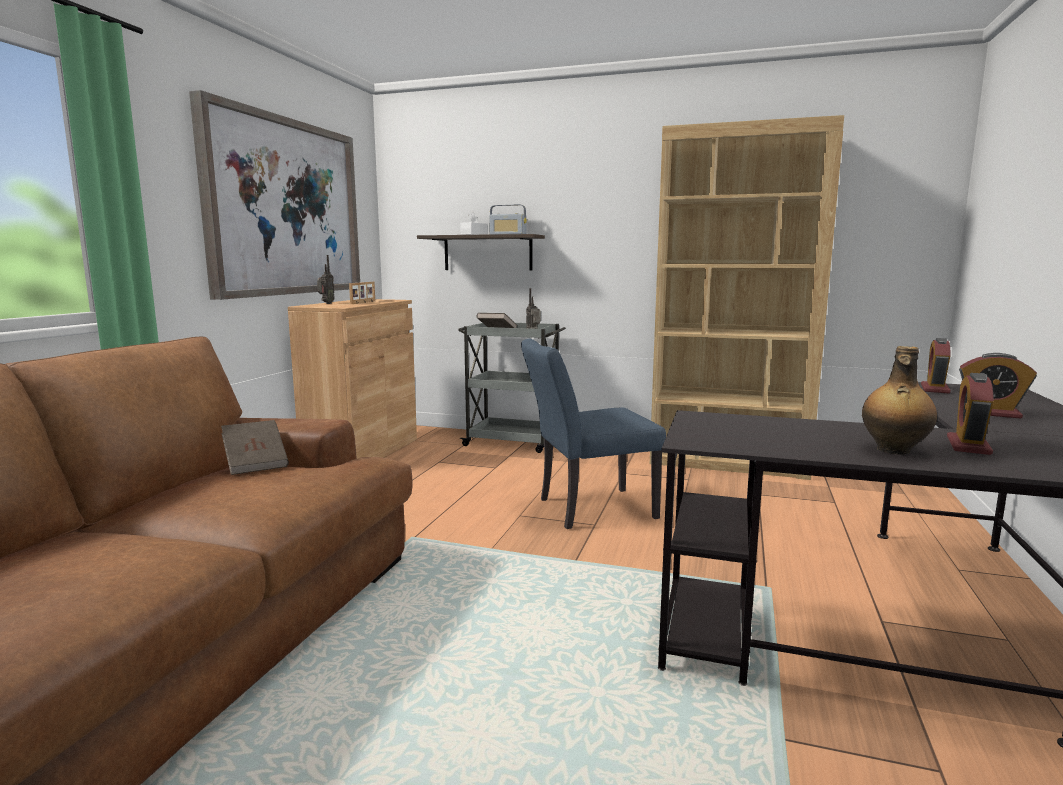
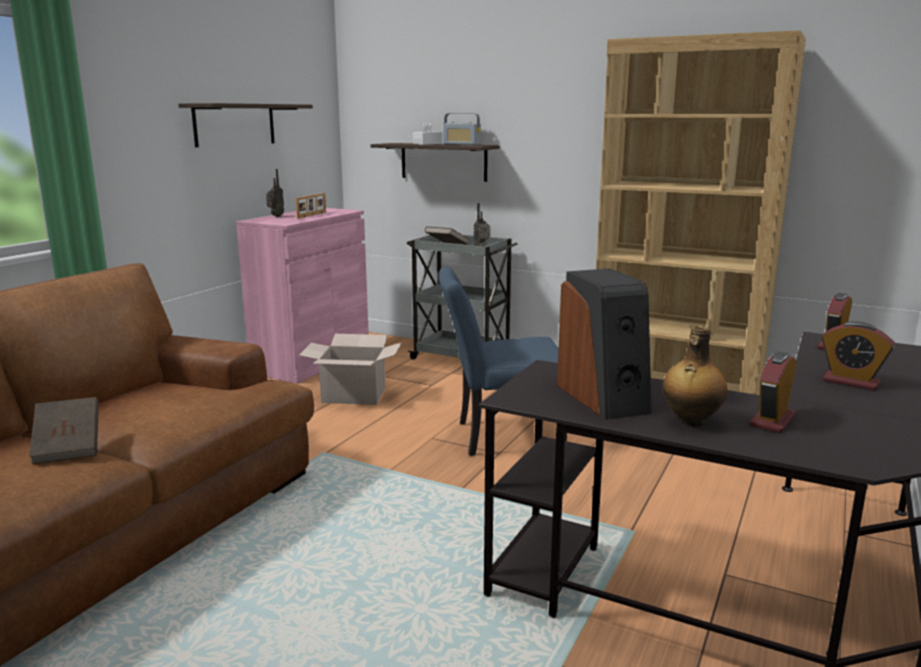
camera: 10 degrees right, 5 degrees up
picture [189,90,360,300] -> shelf [179,103,313,147]
brown book [221,420,289,475] -> brown book moved to [29,397,99,464]
brown cabinet [288,299,417,459] -> pink cabinet [236,208,369,384]
none -> cardboard box [299,334,402,405]
none -> speaker [557,268,652,420]

